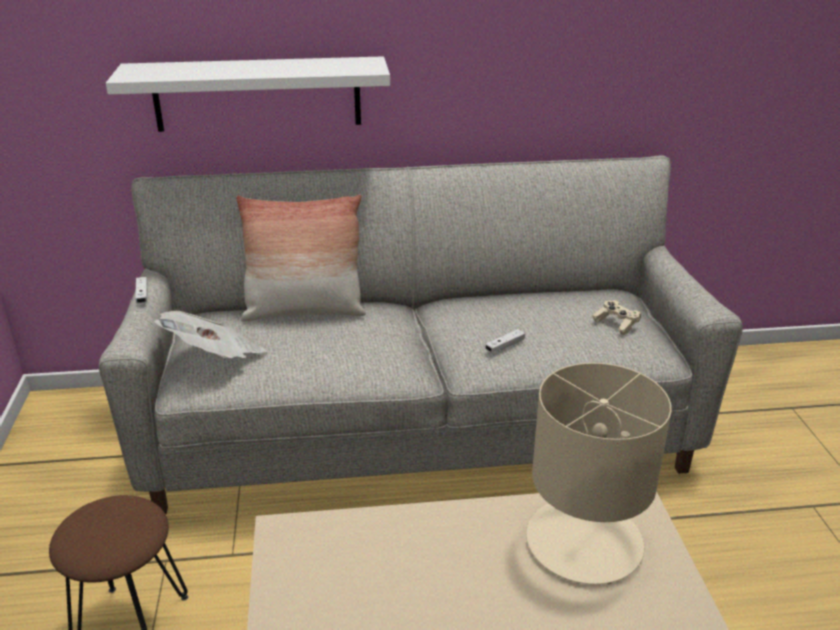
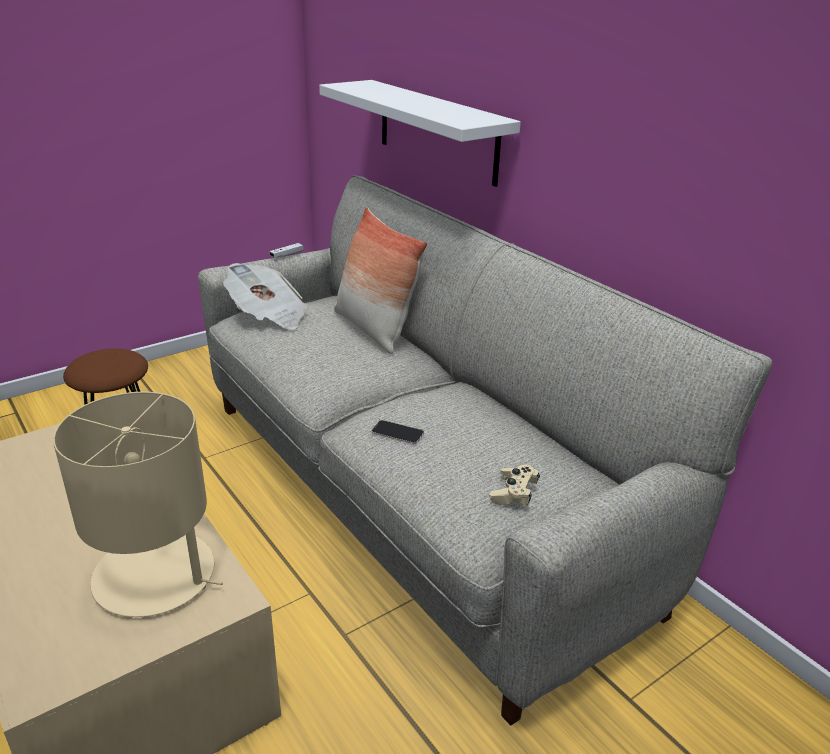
camera: 60 degrees right, 0 degrees up
white game controller [485,329,525,353] -> phone [371,420,424,444]

